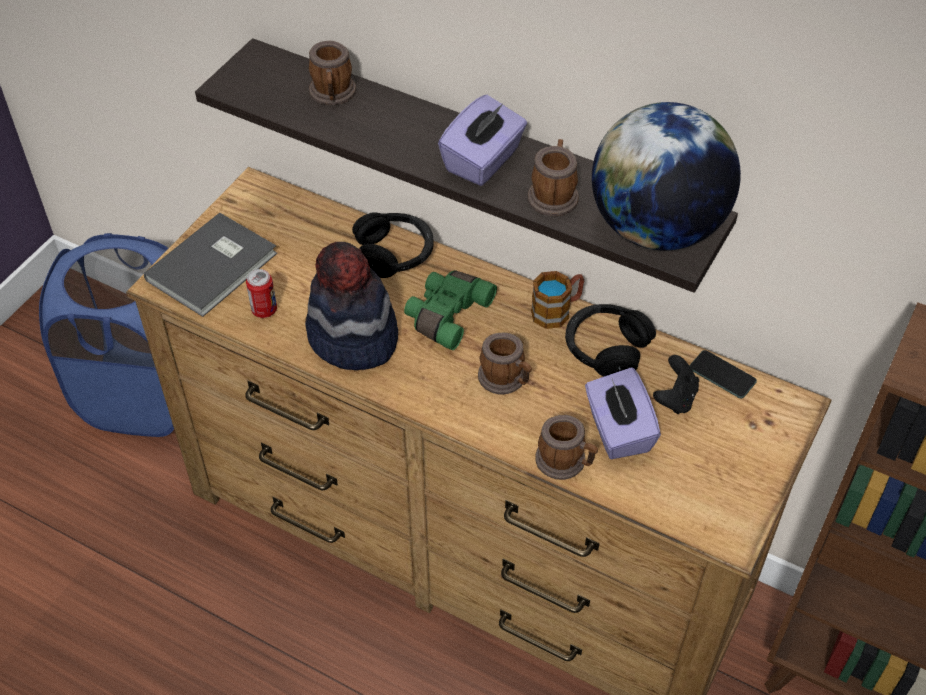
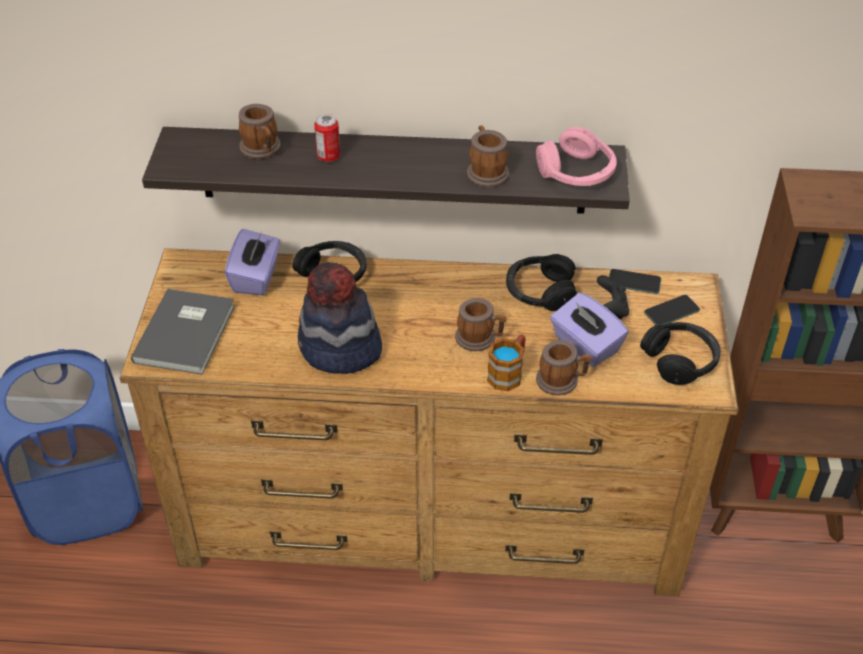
camera: 25 degrees left, 5 degrees down
can [246,269,277,318] -> can moved to [314,114,340,162]
green binoculars [404,271,497,350] -> none
purple tissue box [438,95,527,186] -> purple tissue box moved to [225,229,280,295]
mug [531,271,584,329] -> mug moved to [487,334,526,391]
globe [592,102,741,250] -> pink headphones [536,127,617,186]
none -> black headphones [640,322,721,385]
none -> phone [644,295,700,325]

